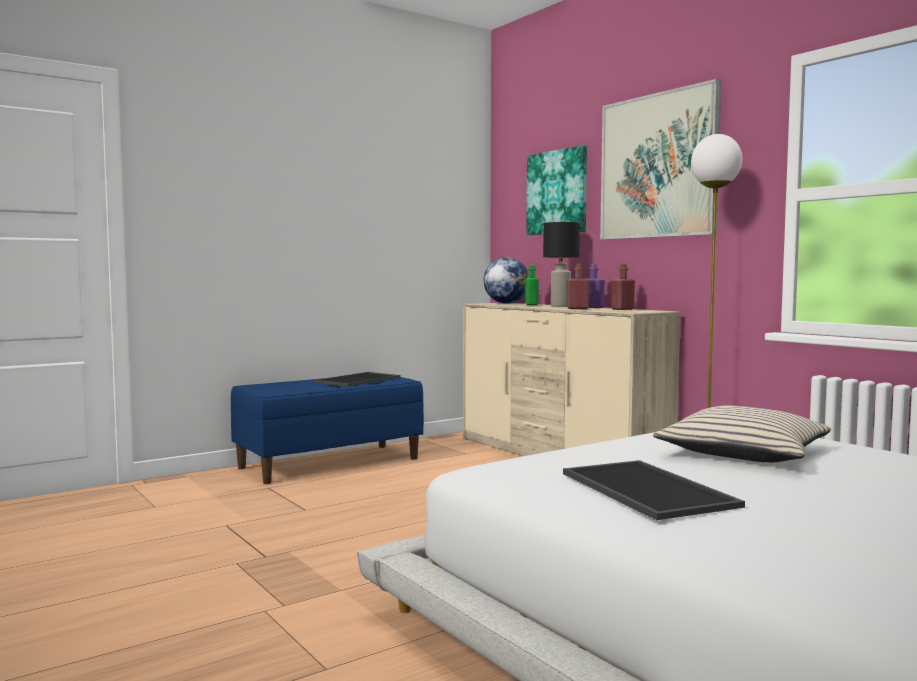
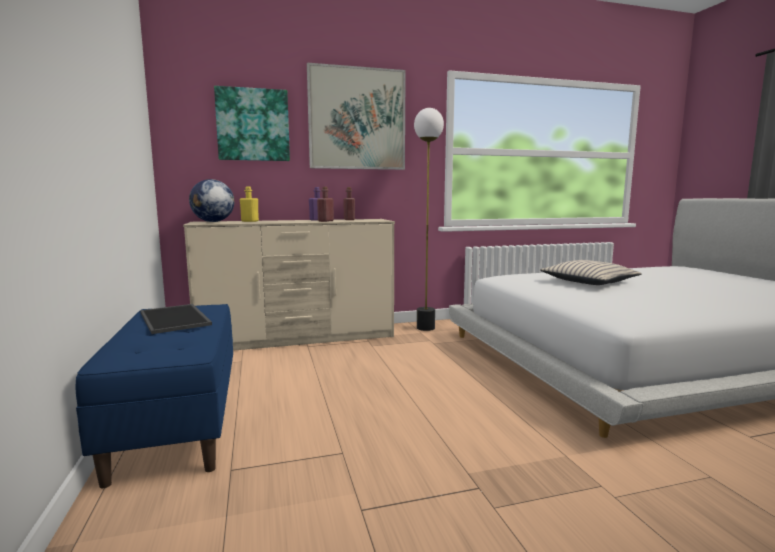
camera: 70 degrees left, 5 degrees up
green bottle [525,265,539,305] -> yellow bottle [240,187,259,222]
black table lamp [543,222,580,307] -> none
tray [563,460,745,520] -> none

